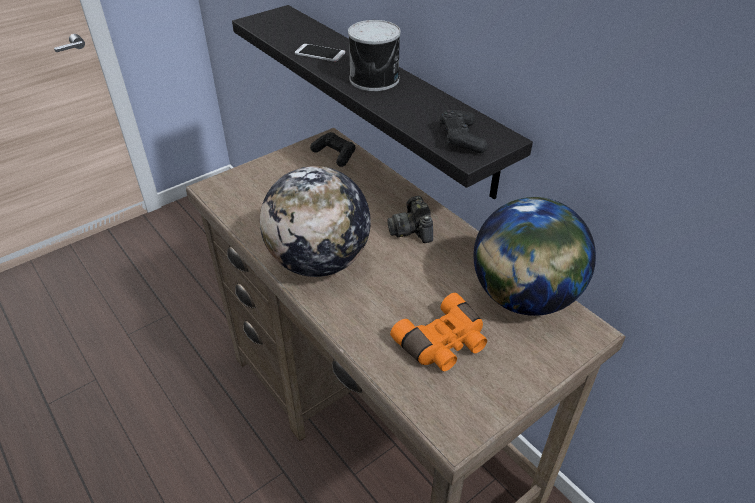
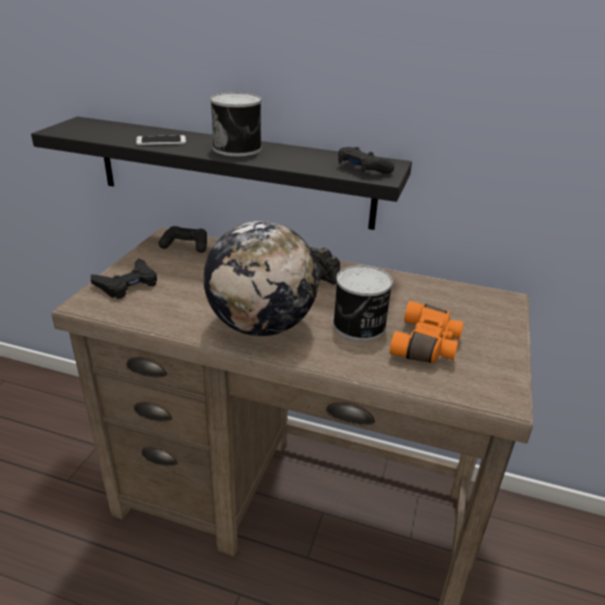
camera: 35 degrees left, 10 degrees down
globe [473,197,596,316] -> none
none -> black game controller [91,258,157,299]
none -> can [333,265,393,341]

